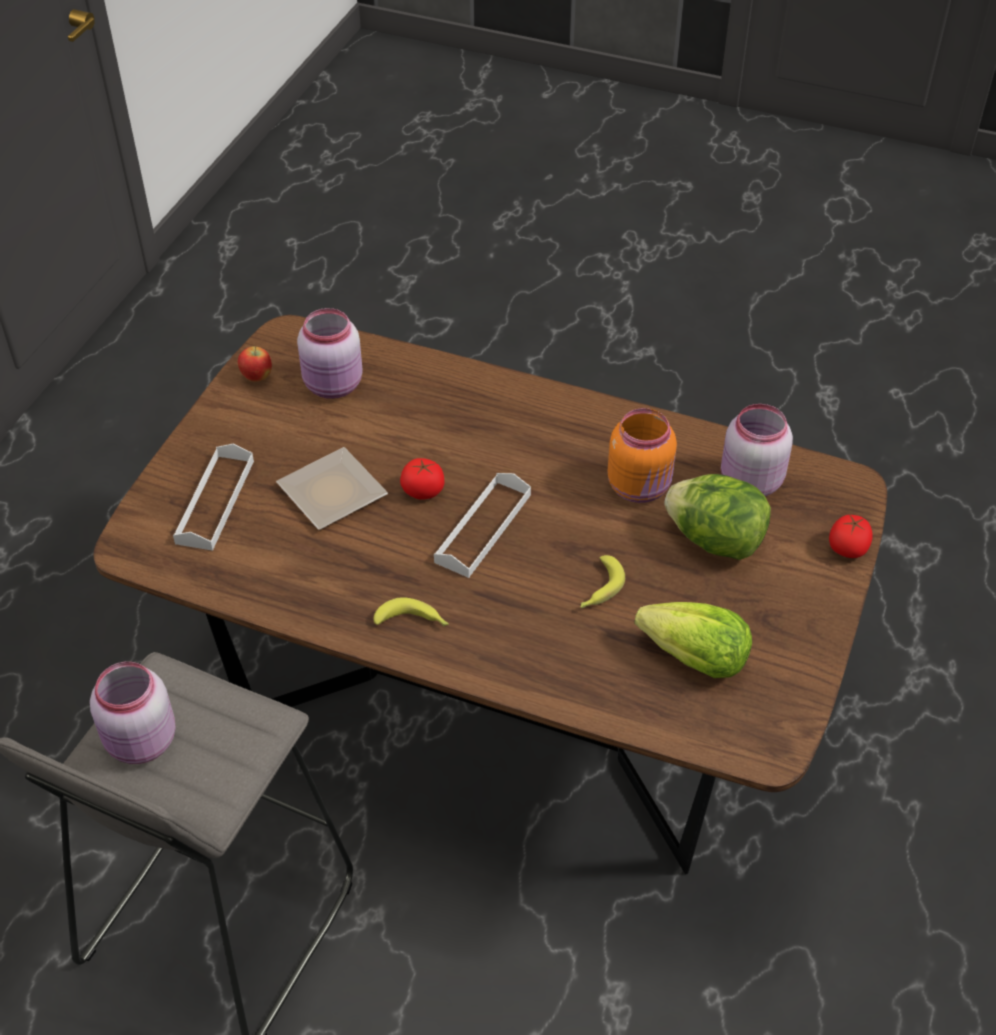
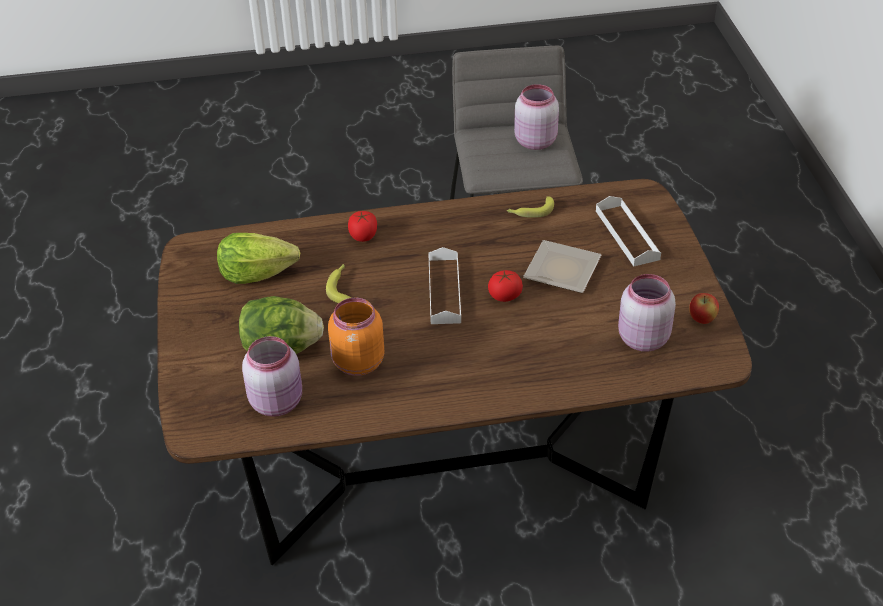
camera: 150 degrees right, 5 degrees down
banana [373,597,449,627] -> banana moved to [507,196,554,218]
tomato [829,515,873,558] -> tomato moved to [348,211,377,242]

